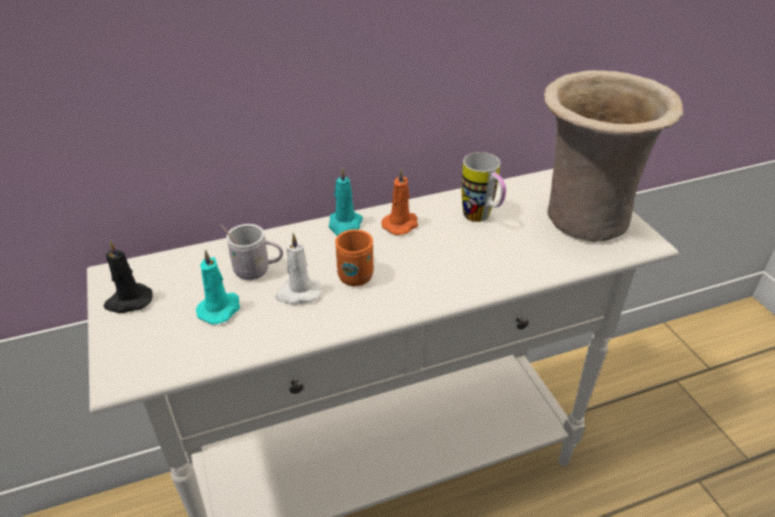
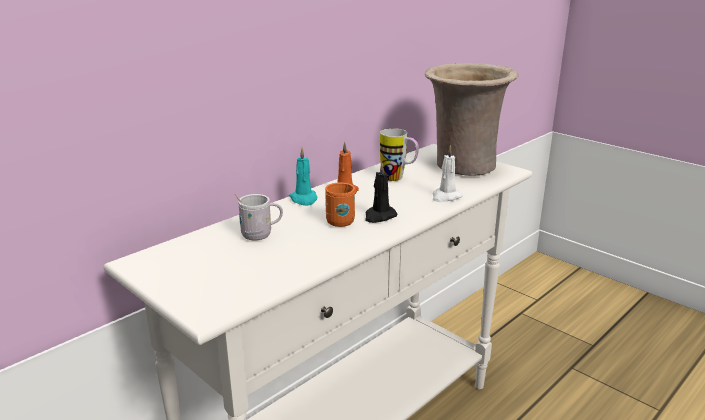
camera: 25 degrees left, 15 degrees down
black candle [104,241,153,313] -> black candle moved to [365,162,397,223]
turquoise candle [196,249,240,325] -> none
white candle [275,233,321,305] -> white candle moved to [432,145,463,202]

